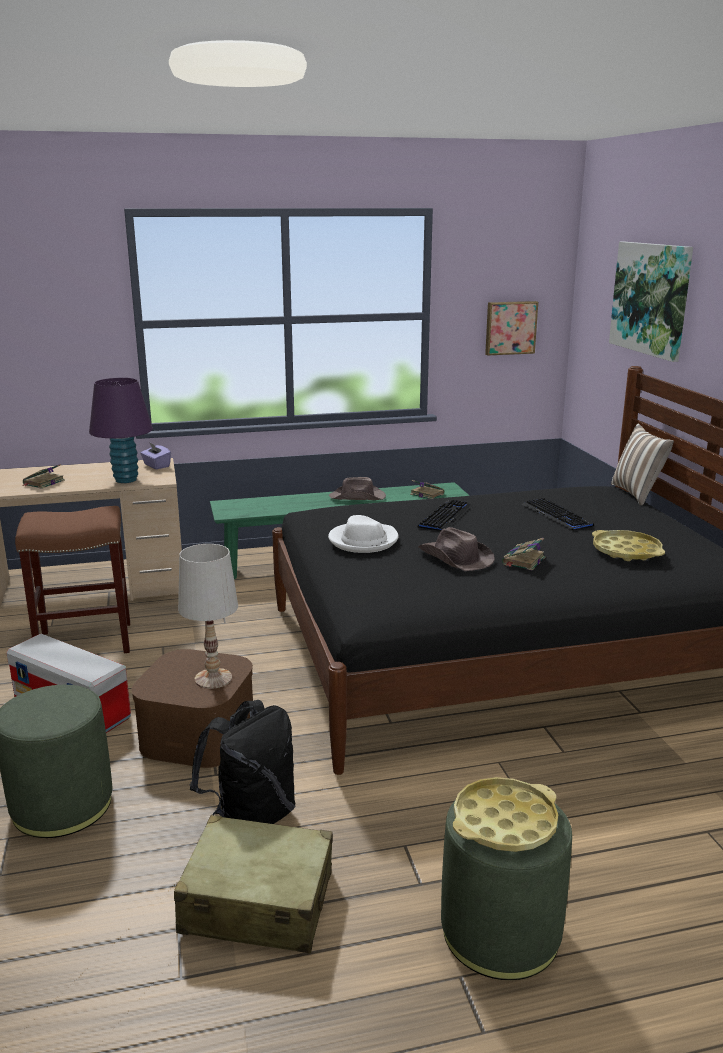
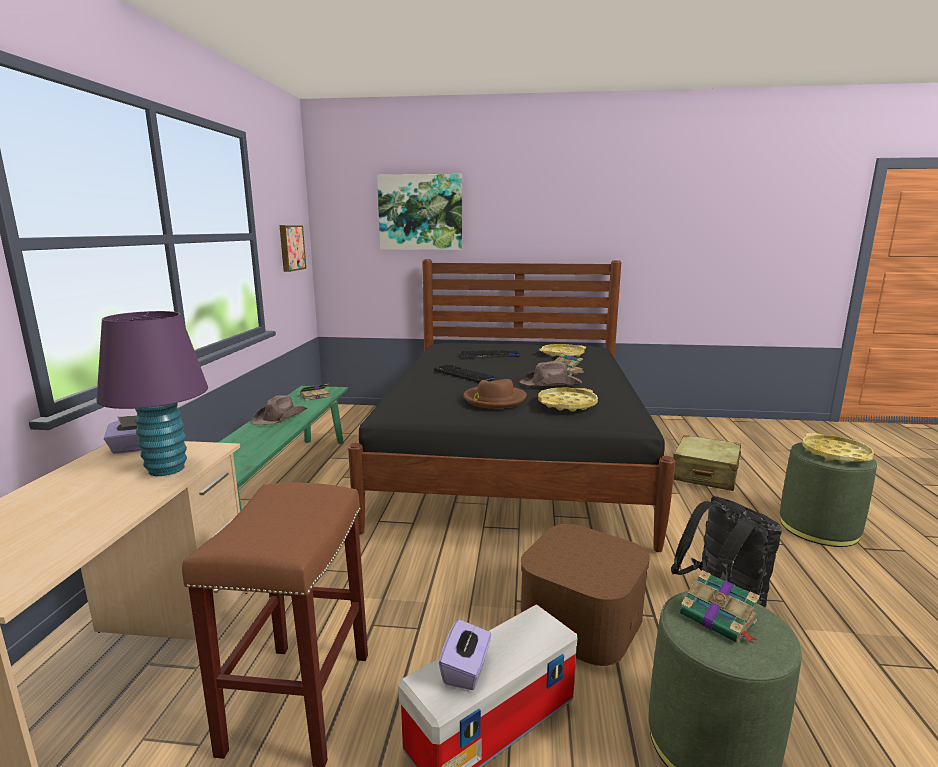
camera: 70 degrees left, 5 degrees down
book [22,464,65,489] -> book moved to [680,570,760,643]
beige suitcase [174,815,333,953] -> beige suitcase moved to [673,435,741,491]
white table lamp [178,544,238,689] -> none
white hat [328,515,398,553] -> brown hat [463,379,527,409]
pillow [611,424,674,506] -> none
none -> purple tissue box [439,619,491,690]
none -> yellow tray [538,388,598,412]

